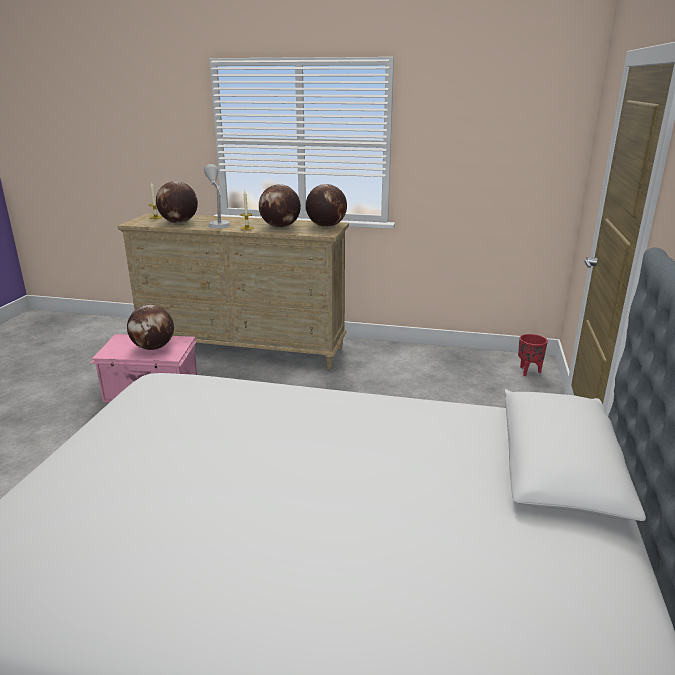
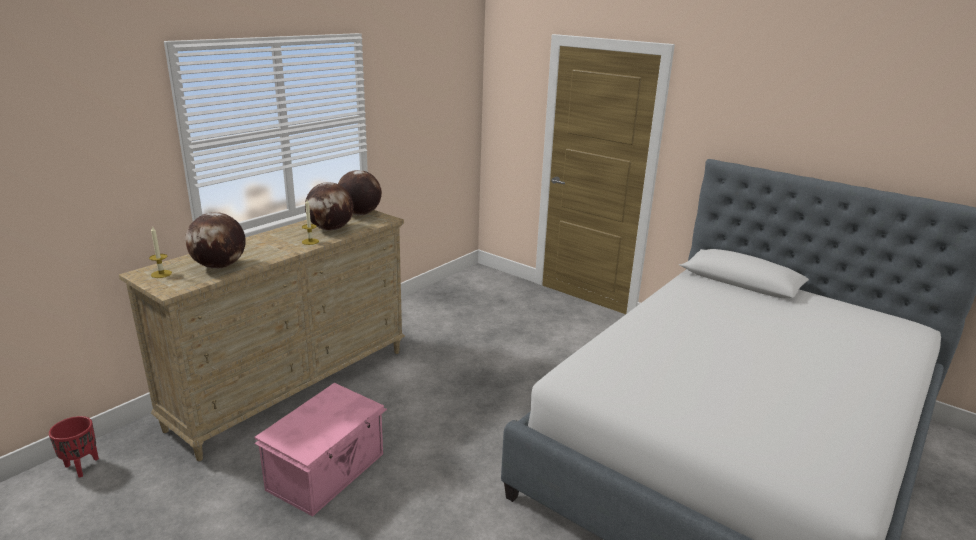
camera: 65 degrees left, 0 degrees up
globe [127,305,174,350] -> none
grey table lamp [204,164,231,228] -> none
red planter [518,334,548,376] -> red planter moved to [49,416,99,478]

